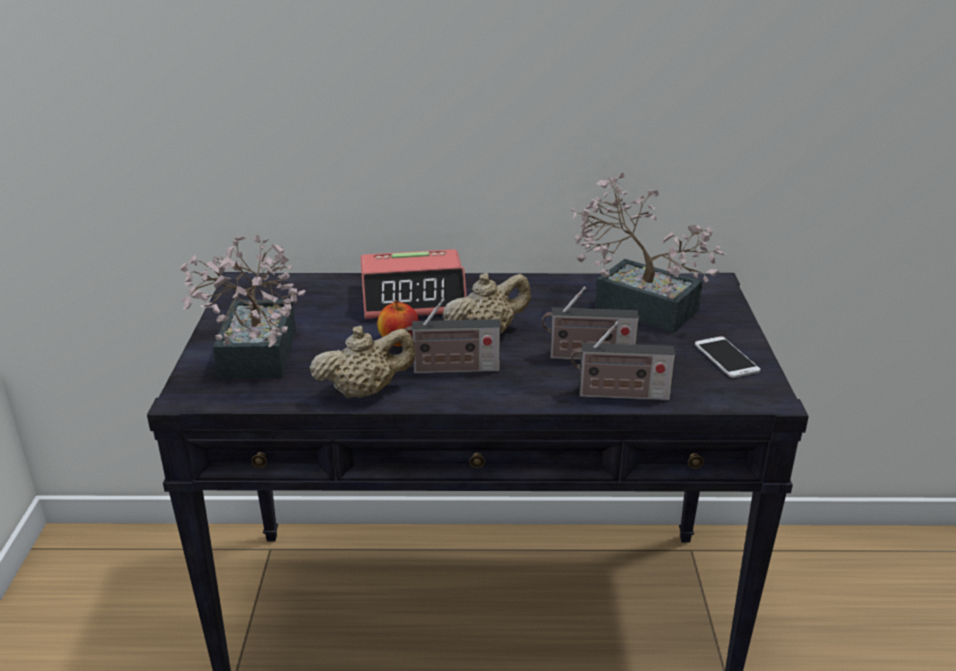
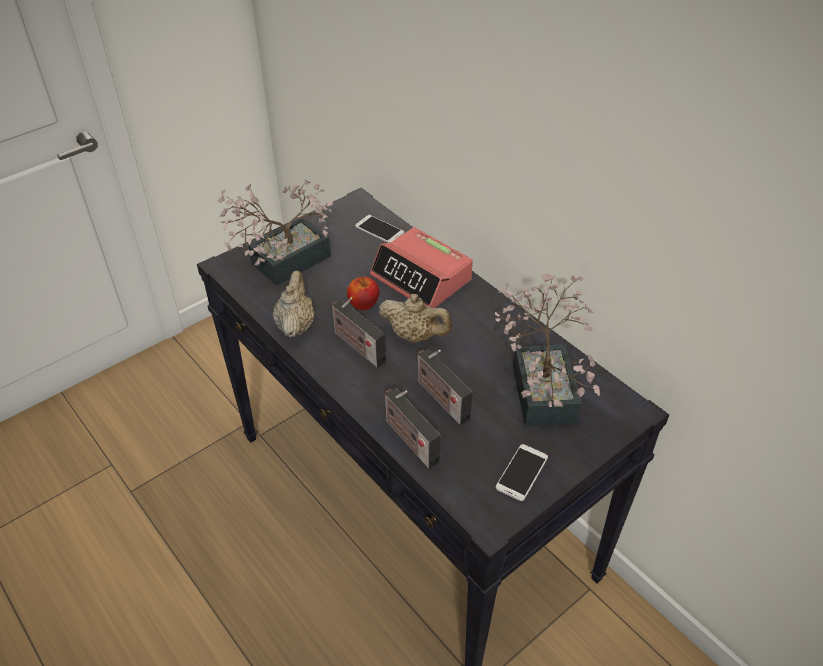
camera: 50 degrees right, 15 degrees up
beige teapot [310,325,416,399] -> beige teapot turned 120 degrees counterclockwise [273,271,315,337]
none -> phone [355,215,404,243]

